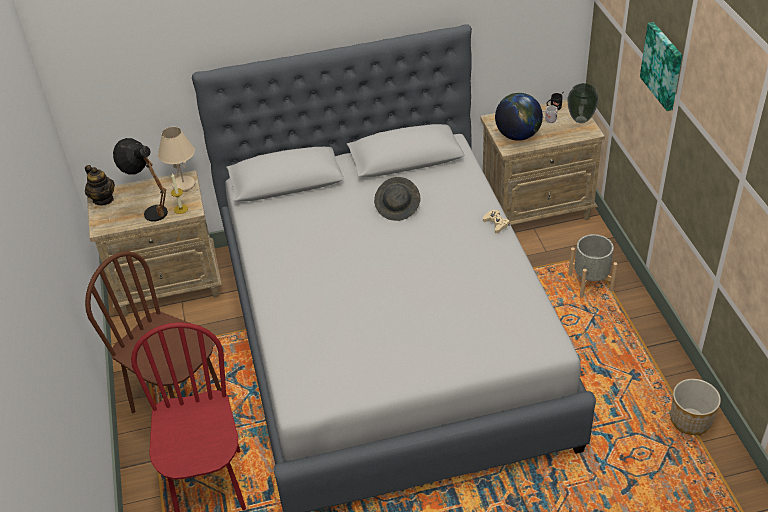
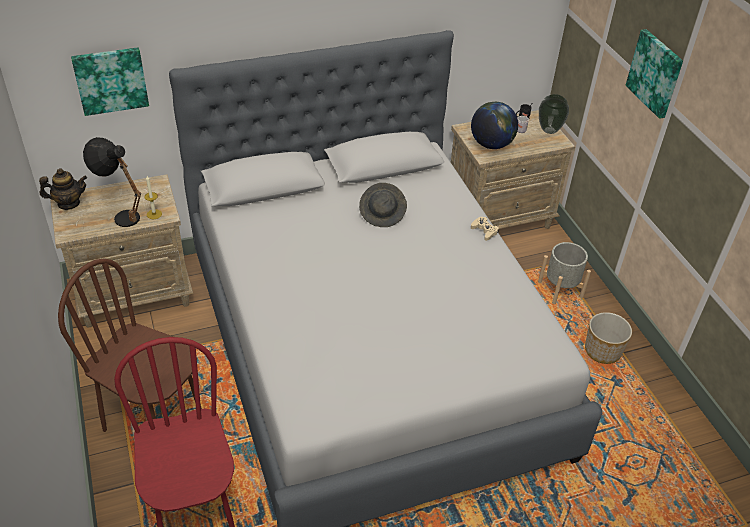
camera: 10 degrees left, 0 degrees up
teapot [85,165,115,205] -> teapot turned 60 degrees counterclockwise [39,168,87,210]
beige table lamp [158,127,195,192] -> none
planter [671,379,721,435] -> planter moved to [585,312,632,364]
none -> picture [71,47,149,116]

